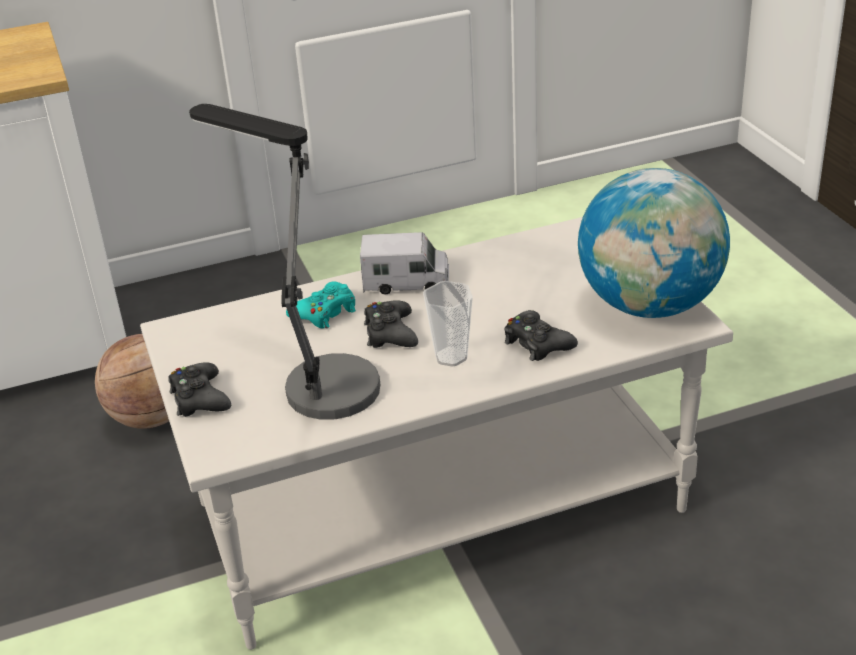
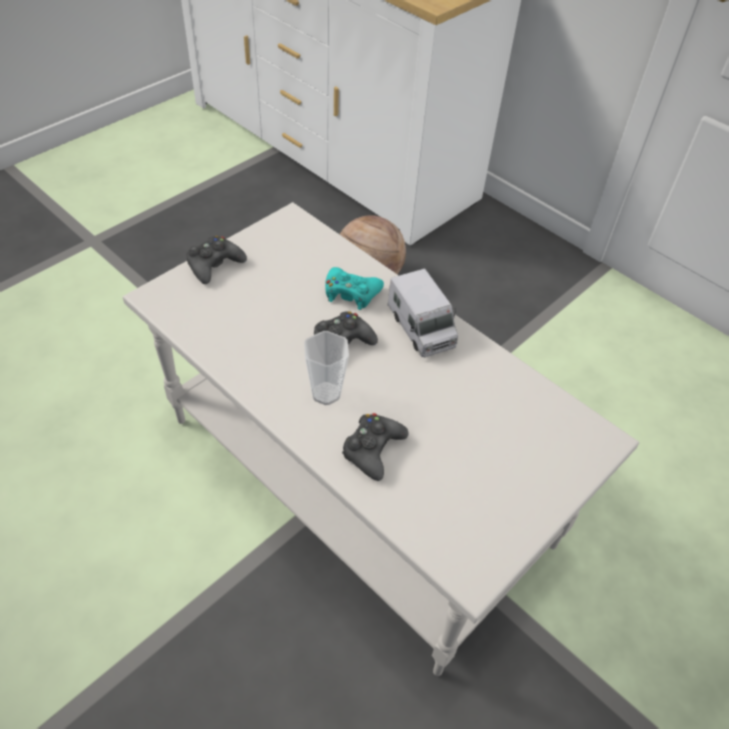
camera: 60 degrees right, 15 degrees up
table lamp [189,104,380,420] -> none
globe [578,168,730,318] -> none

